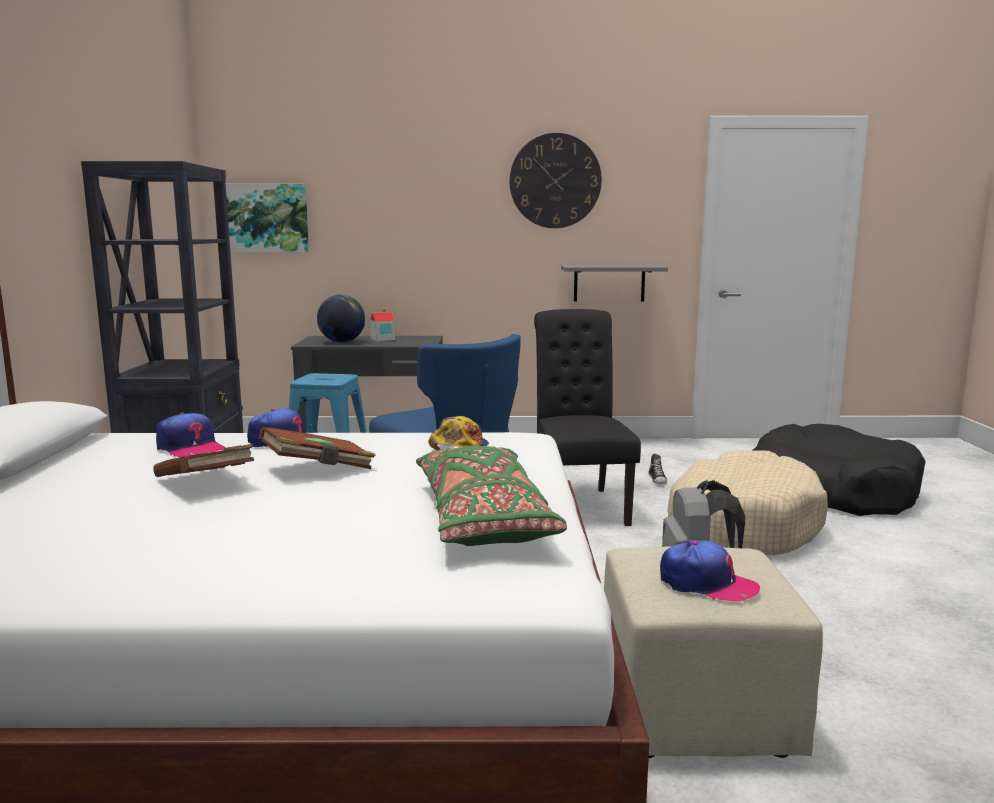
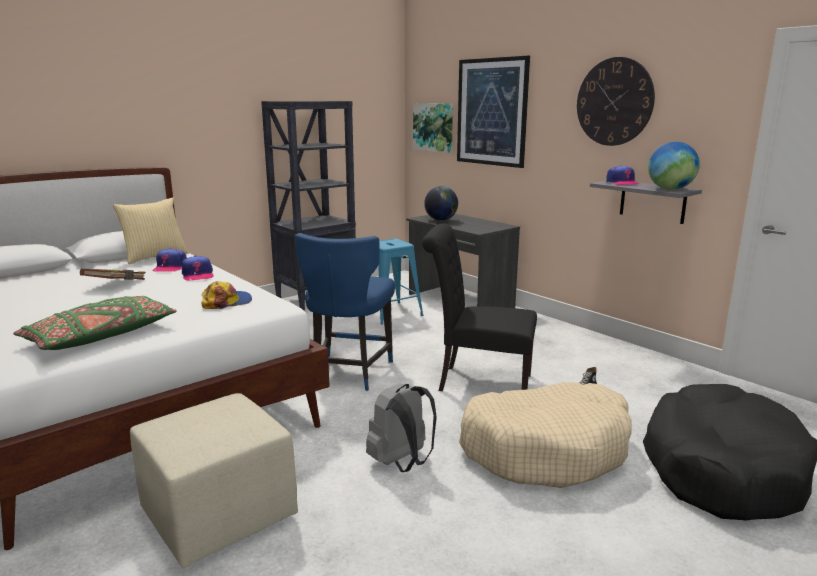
camera: 50 degrees right, 5 degrees up
brown book [259,426,376,469] -> none
toy house [370,308,395,341] -> none
black chair [534,309,641,526] -> black chair turned 120 degrees counterclockwise [422,224,537,391]
cap [660,541,760,601] -> cap moved to [606,165,639,185]
none -> pillow [113,197,189,264]
none -> picture [457,56,530,168]
none -> globe [648,142,700,190]

